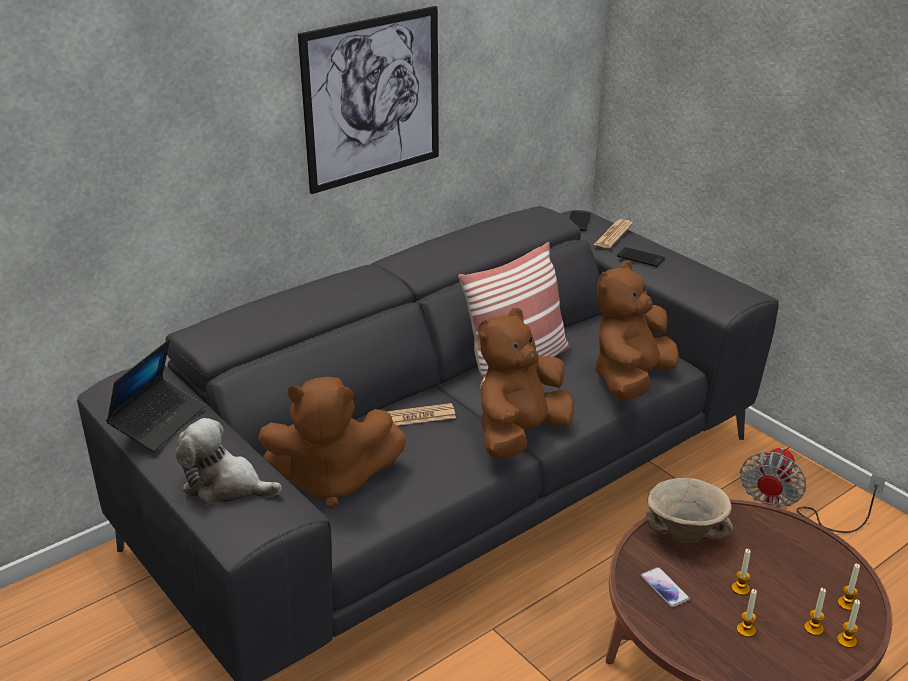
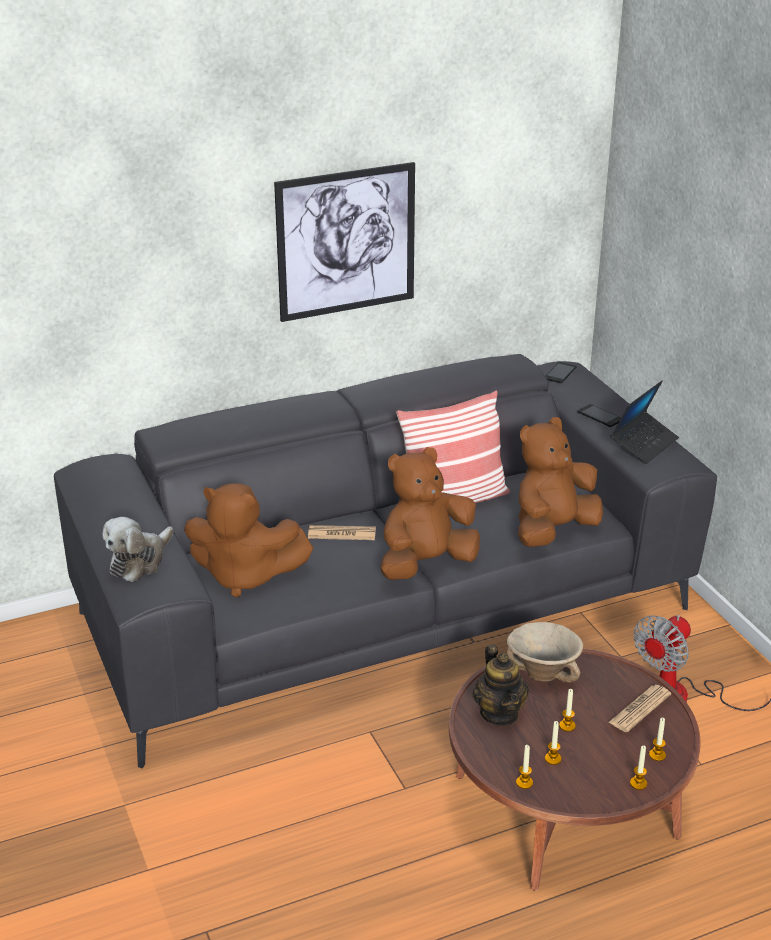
camera: 15 degrees right, 0 degrees up
laptop [106,339,205,452] -> laptop moved to [611,381,679,464]
plush toy [175,418,282,504] -> plush toy turned 90 degrees counterclockwise [102,517,173,582]
newspaper [593,219,633,248] -> newspaper moved to [608,685,671,732]
phone [641,567,690,607] -> teapot [473,644,529,726]
candle [804,588,826,636] -> candle moved to [516,745,533,789]

